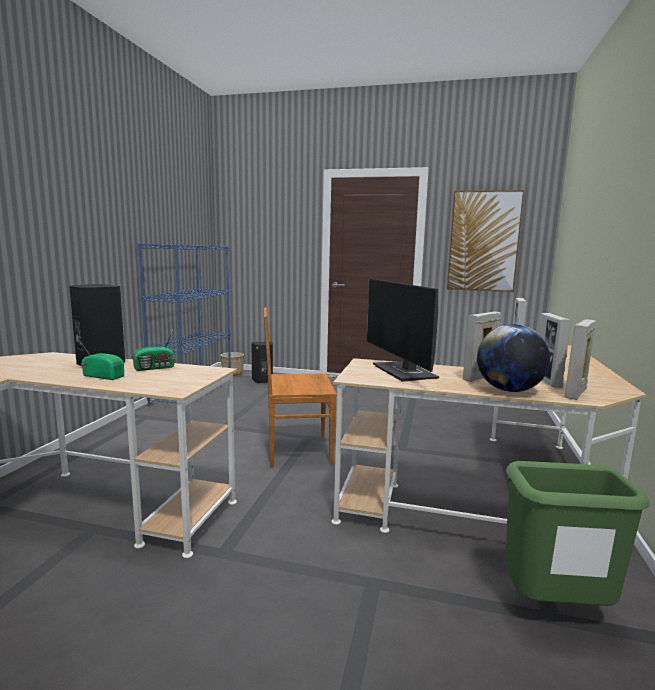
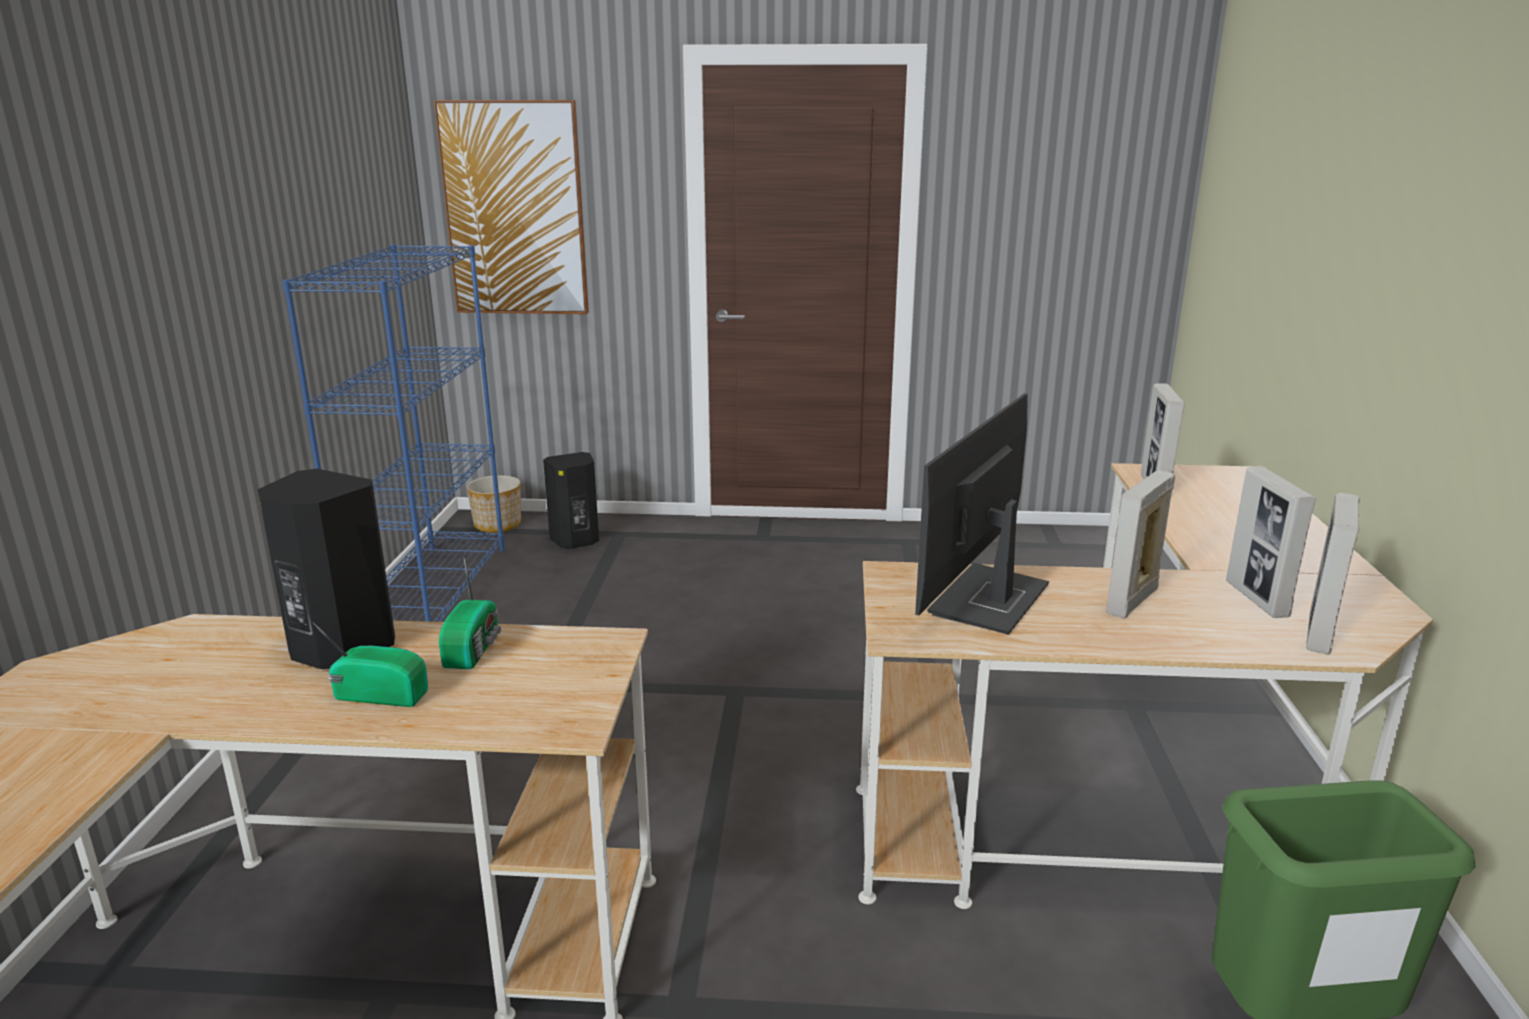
camera: 10 degrees left, 10 degrees up
radio [133,330,175,371] -> radio turned 45 degrees counterclockwise [439,558,501,669]
brown chair [264,307,337,467] -> none
monitor [367,279,439,382] -> monitor turned 60 degrees clockwise [915,393,1049,635]
picture [447,190,525,292] -> picture moved to [434,100,589,314]
globe [477,324,550,392] -> none

